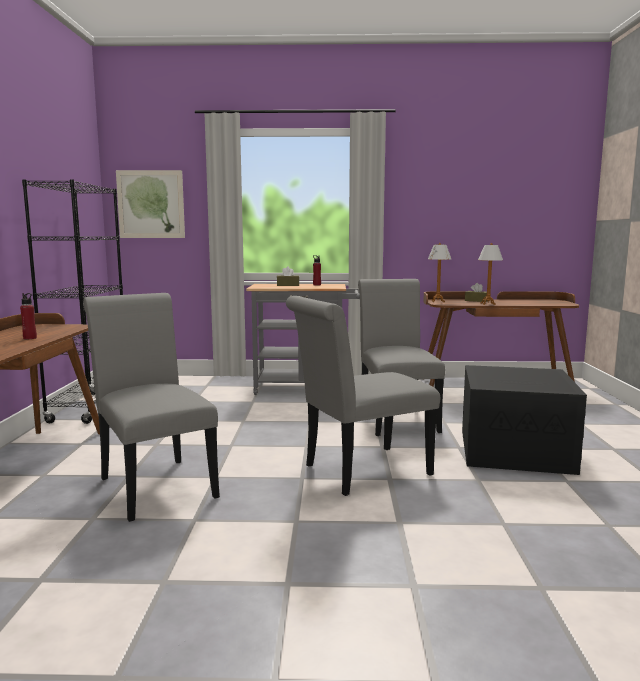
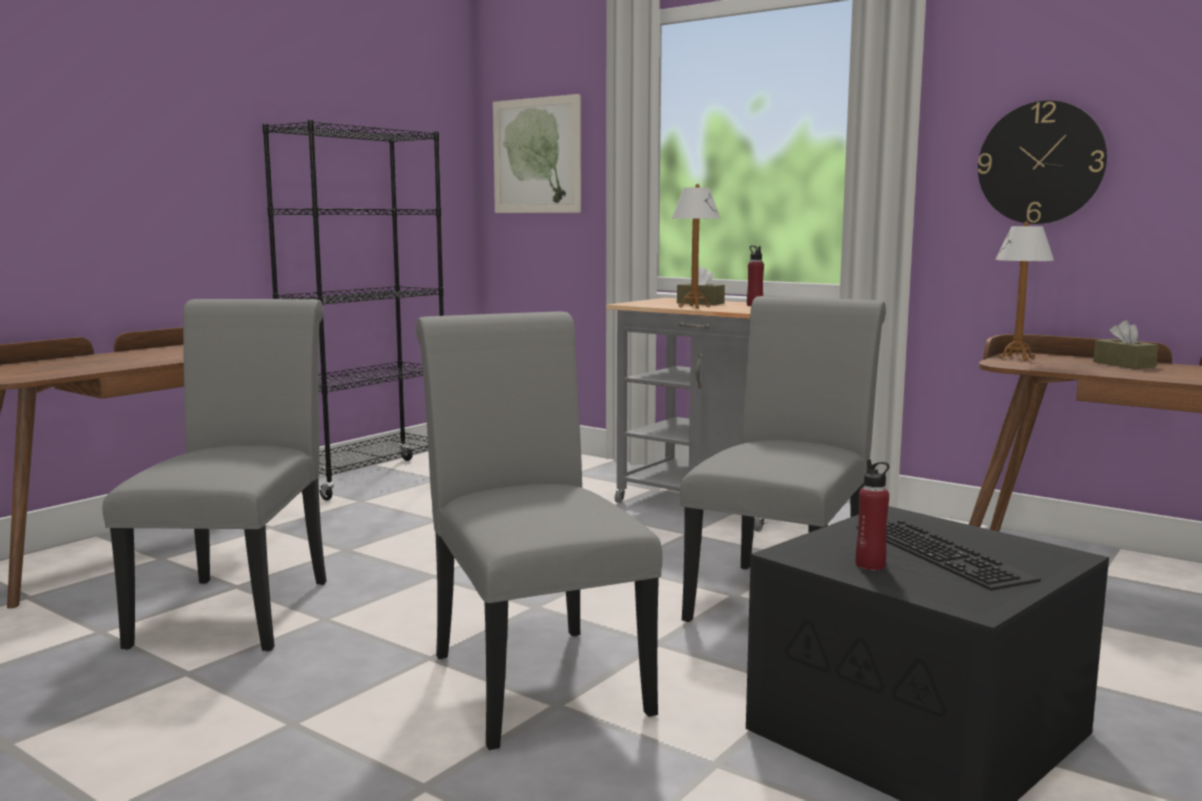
camera: 35 degrees right, 0 degrees up
red bottle [20,293,37,339] -> red bottle moved to [856,459,890,570]
grey chair [286,296,440,496] -> grey chair turned 60 degrees clockwise [416,311,662,750]
table lamp [478,243,503,305] -> table lamp moved to [672,184,720,309]
none -> keyboard [857,520,1041,591]
none -> wall clock [978,100,1107,224]

